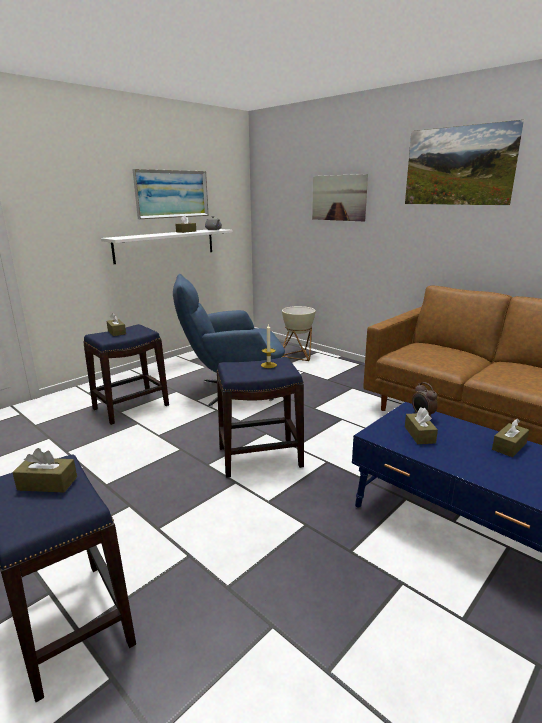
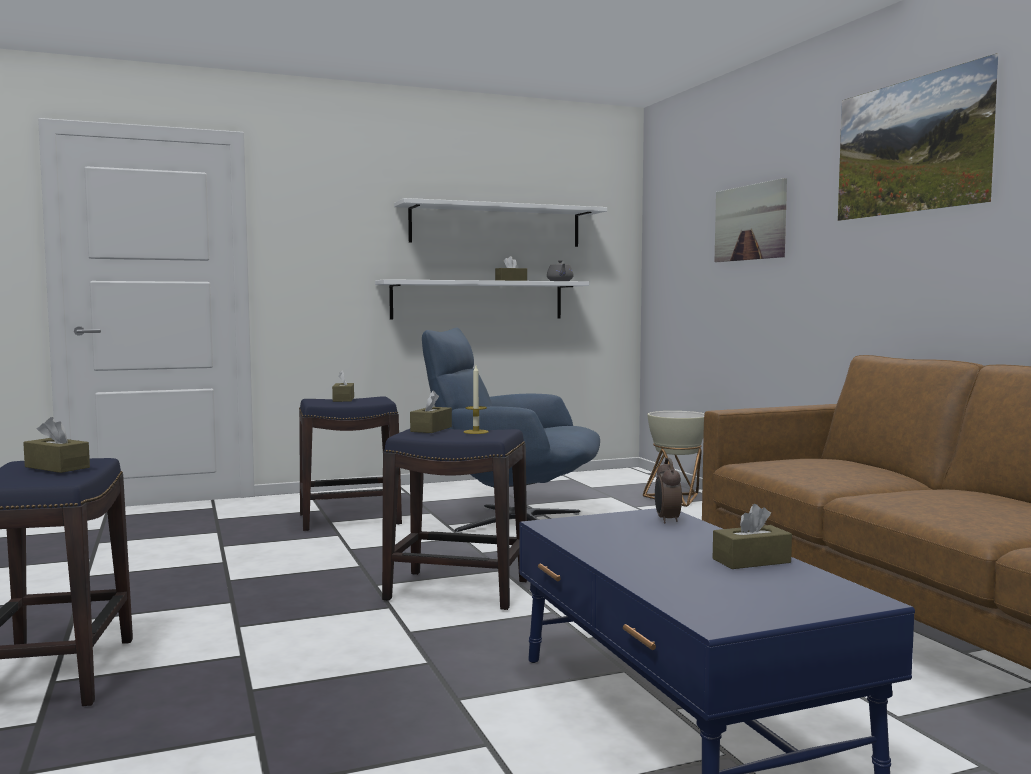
camera: 25 degrees right, 15 degrees down
picture [132,169,209,219] -> white shelf [394,198,607,247]
brown tissue box [405,407,438,444] -> brown tissue box moved to [410,391,452,433]

